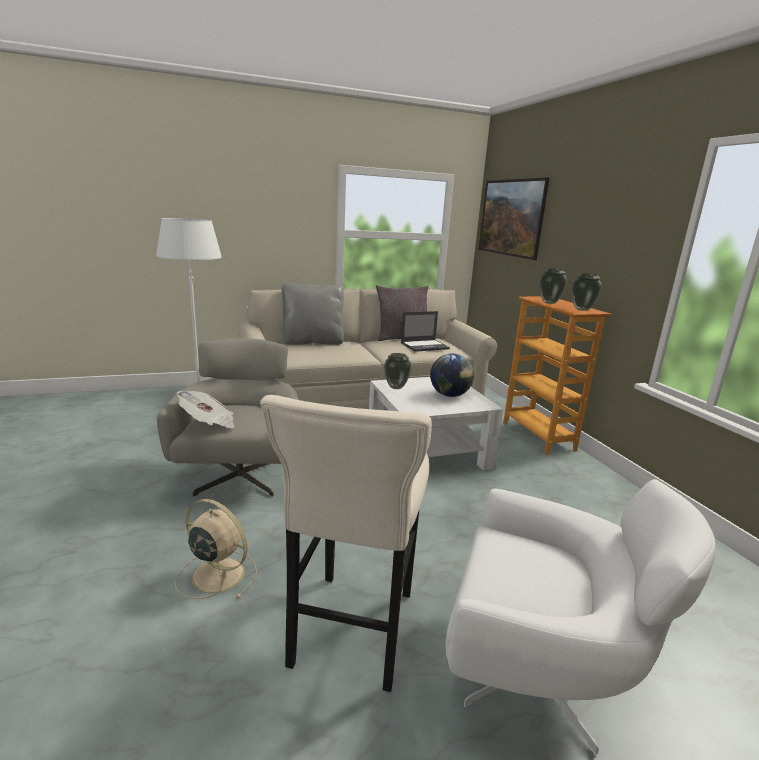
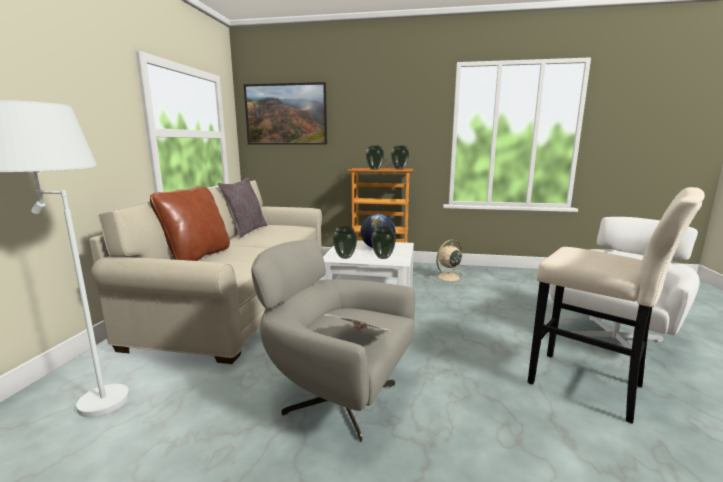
camera: 60 degrees left, 5 degrees down
beige fan [175,499,257,599] -> beige fan moved to [431,240,466,284]
grey pillow [282,283,344,345] -> brown pillow [150,186,230,261]
laptop [401,311,450,352] -> none
none -> vase [371,226,396,259]

